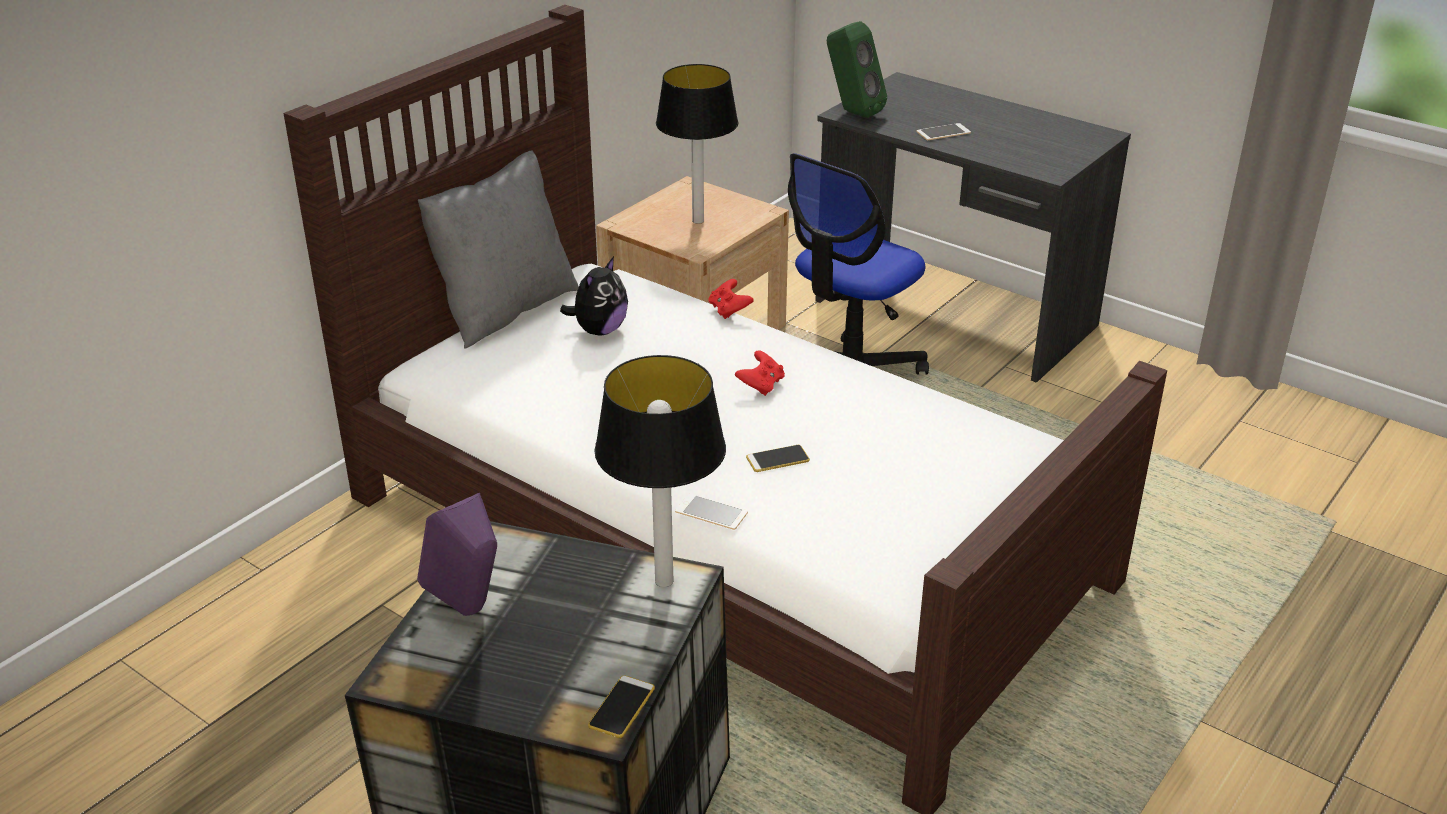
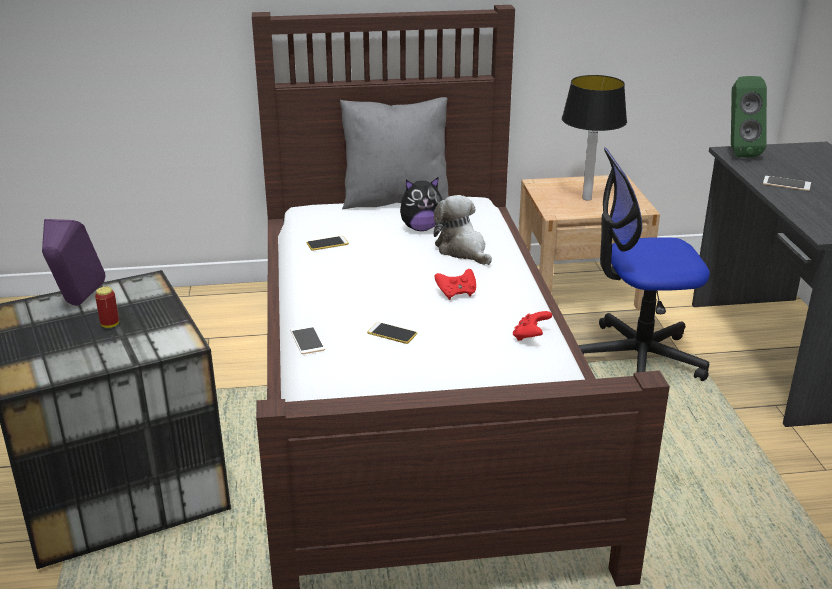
camera: 45 degrees right, 5 degrees down
phone [588,675,655,738] -> phone moved to [307,236,349,251]
table lamp [595,355,726,587] -> none
red game controller [708,279,754,319] -> red game controller moved to [513,311,552,341]
none -> can [95,287,119,328]
none -> plush toy [434,195,492,265]

